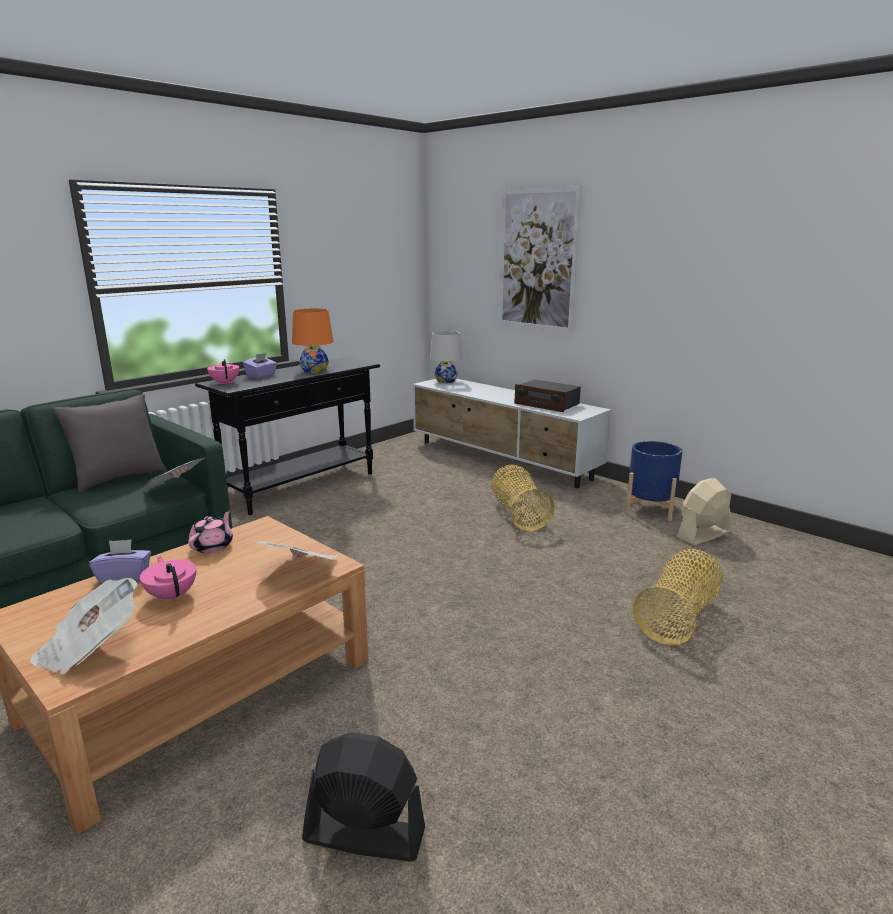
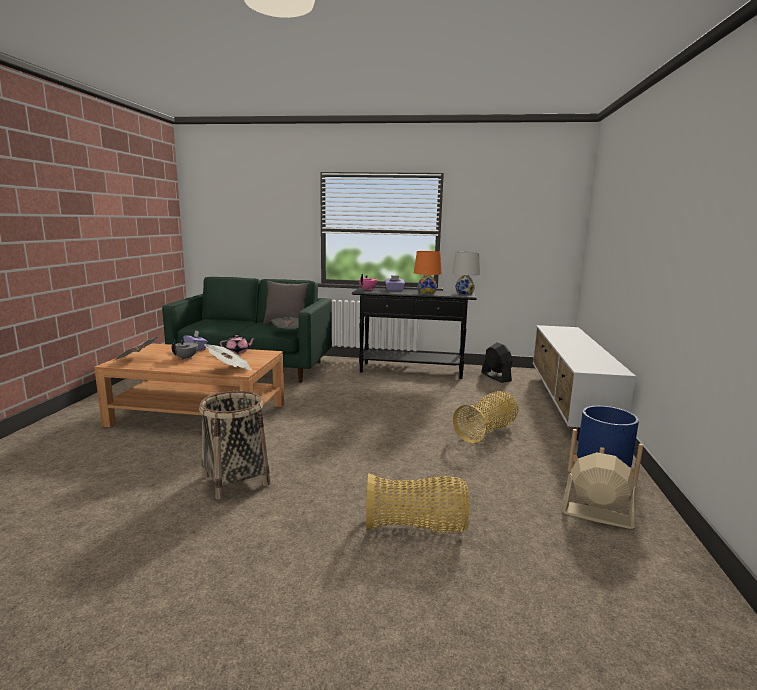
camera: 55 degrees right, 5 degrees down
pink teapot [140,556,196,602] -> grey teapot [172,340,199,360]
black fan [302,732,425,862] -> black fan moved to [481,342,513,383]
white table lamp [430,331,463,383] -> white table lamp moved to [452,251,480,295]
picture [499,186,581,332] -> none
radio [515,379,581,412] -> none
none -> basket [199,391,270,499]

